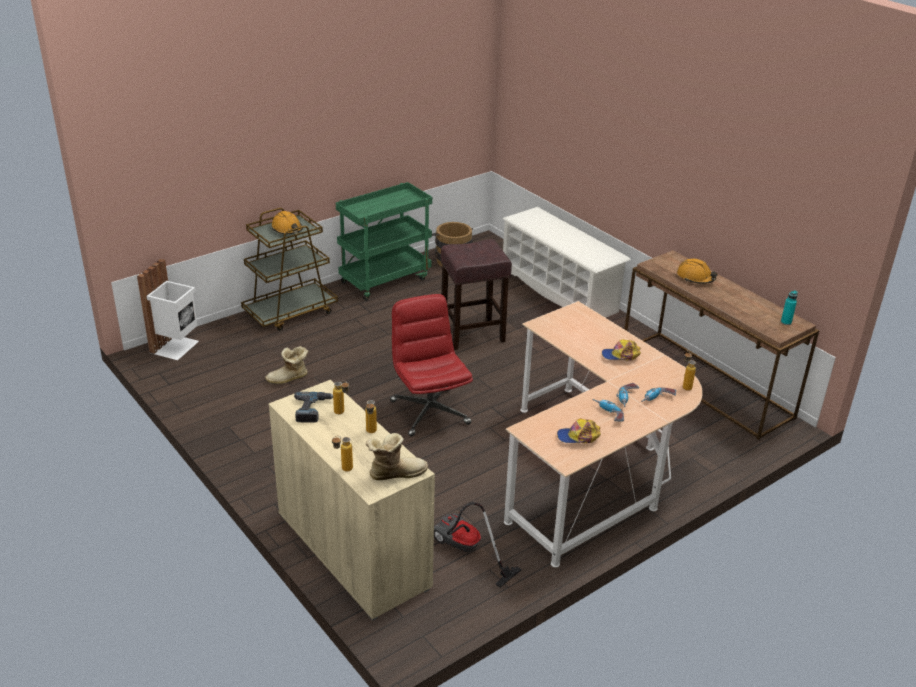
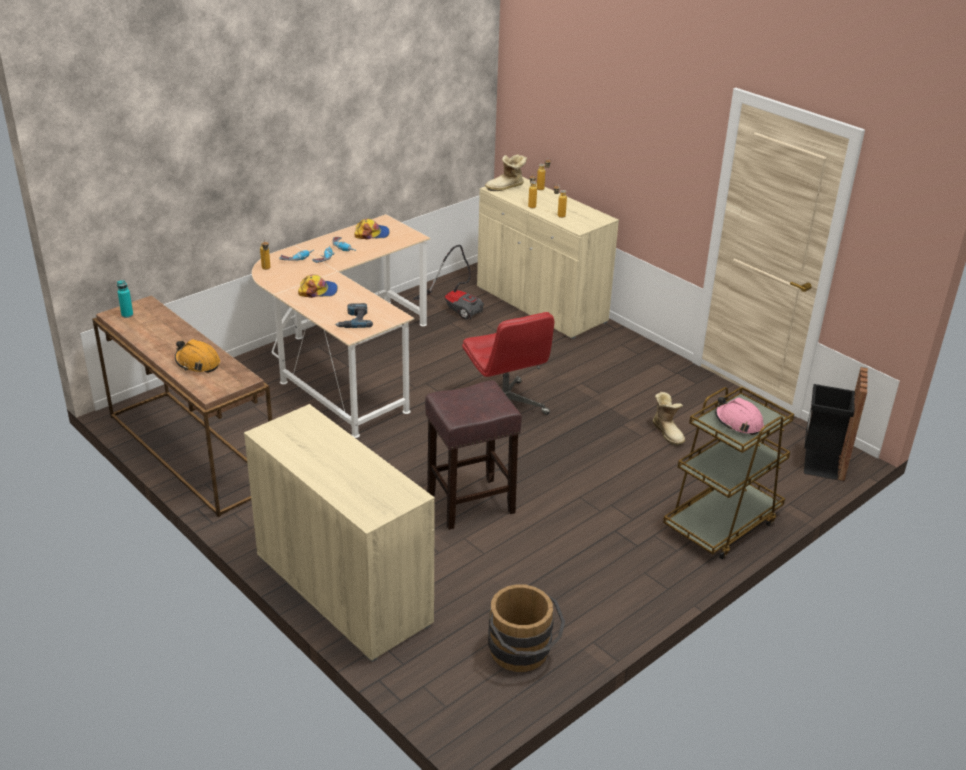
camera: 175 degrees right, 0 degrees up
white trash can [137,259,199,360] -> black trash can [804,367,868,482]
boot [265,346,308,384] -> boot turned 90 degrees clockwise [653,392,685,446]
orange hard hat [272,211,303,234] -> pink hard hat [715,396,764,435]
power drill [294,392,333,423] -> power drill moved to [335,303,373,328]
green cart [336,182,432,301] -> none
white shoe rack [503,207,631,318] -> beige cabinet [244,404,435,662]

